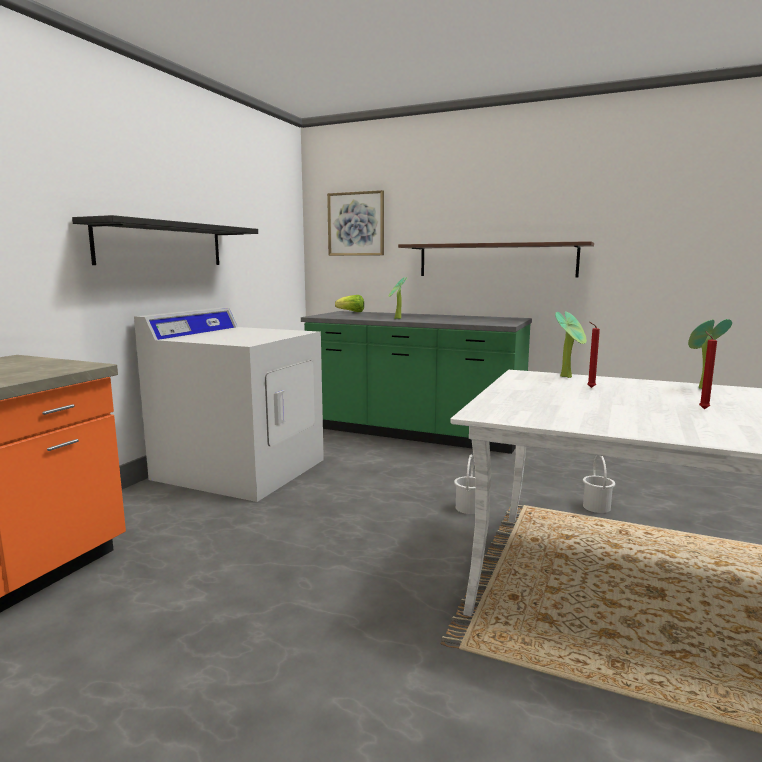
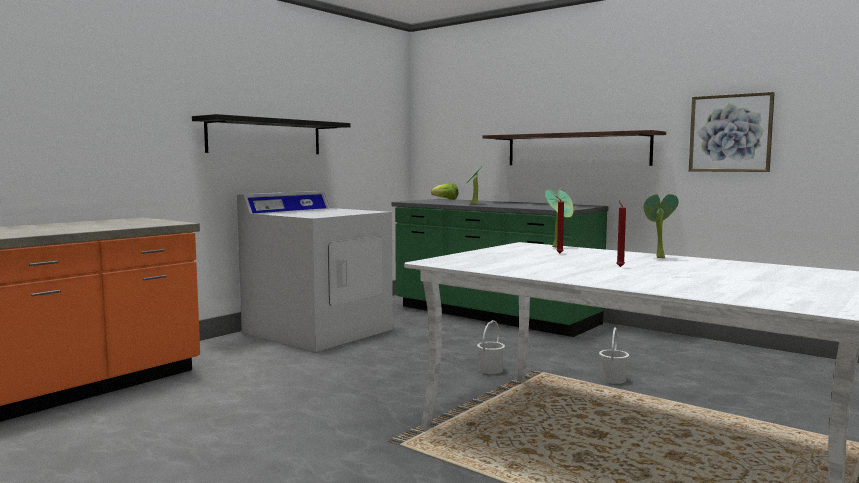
camera: 15 degrees right, 5 degrees down
picture [327,190,384,256] -> picture moved to [689,92,775,172]

